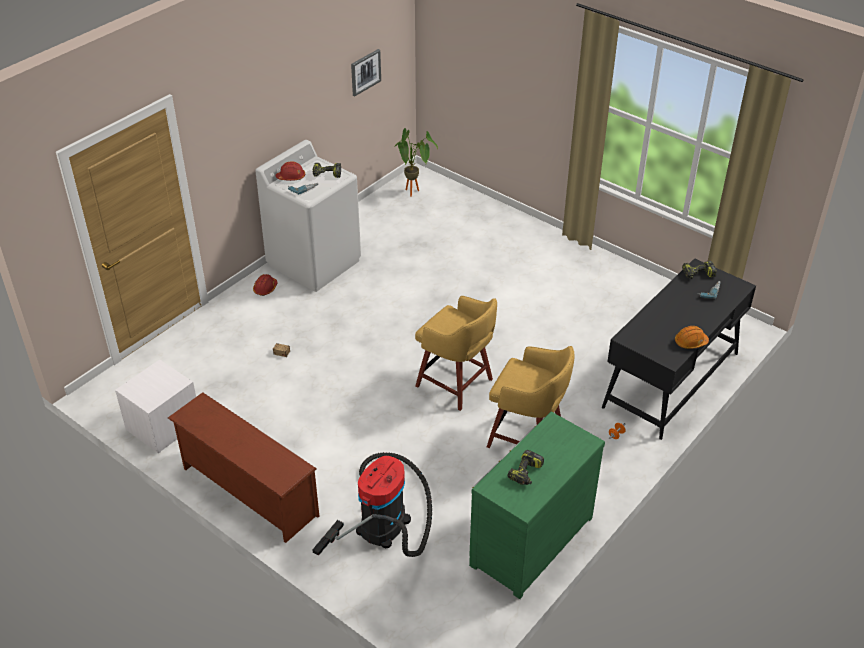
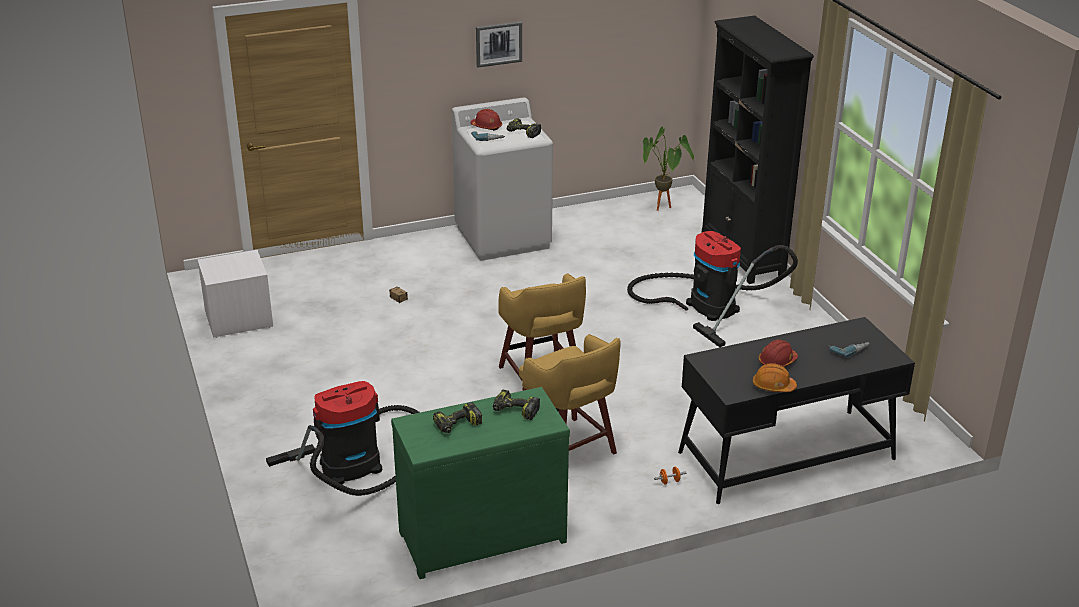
camera: 30 degrees right, 10 degrees down
brown shoe rack [168,392,319,543] -> none
red hard hat [253,274,278,296] -> red hard hat moved to [758,339,798,367]
picture [351,49,381,96] -> picture moved to [476,22,522,67]
power drill [682,261,717,279] -> power drill moved to [493,389,540,420]
none -> vacuum cleaner [627,231,798,347]
none -> black bookcase [702,16,814,284]

